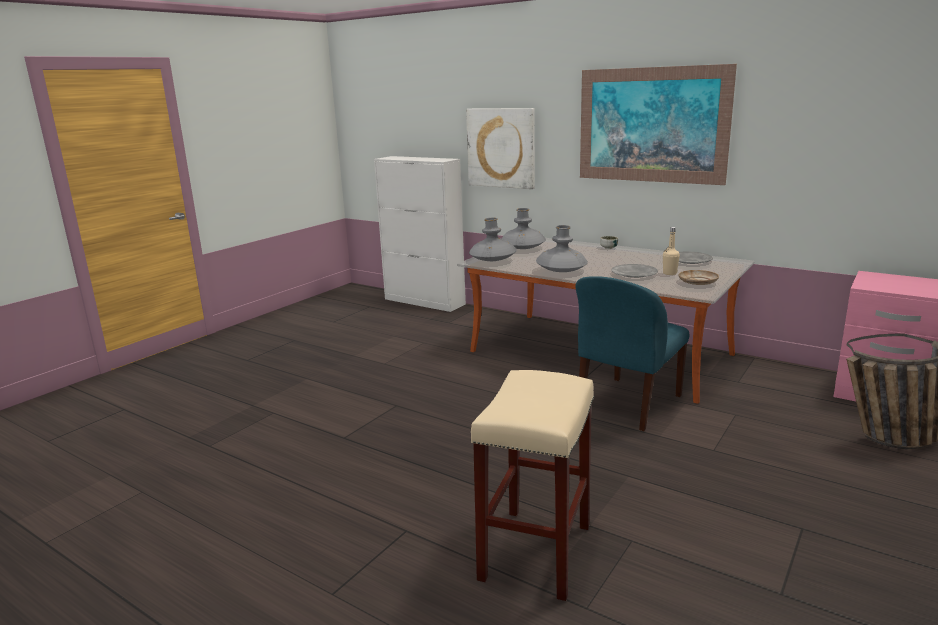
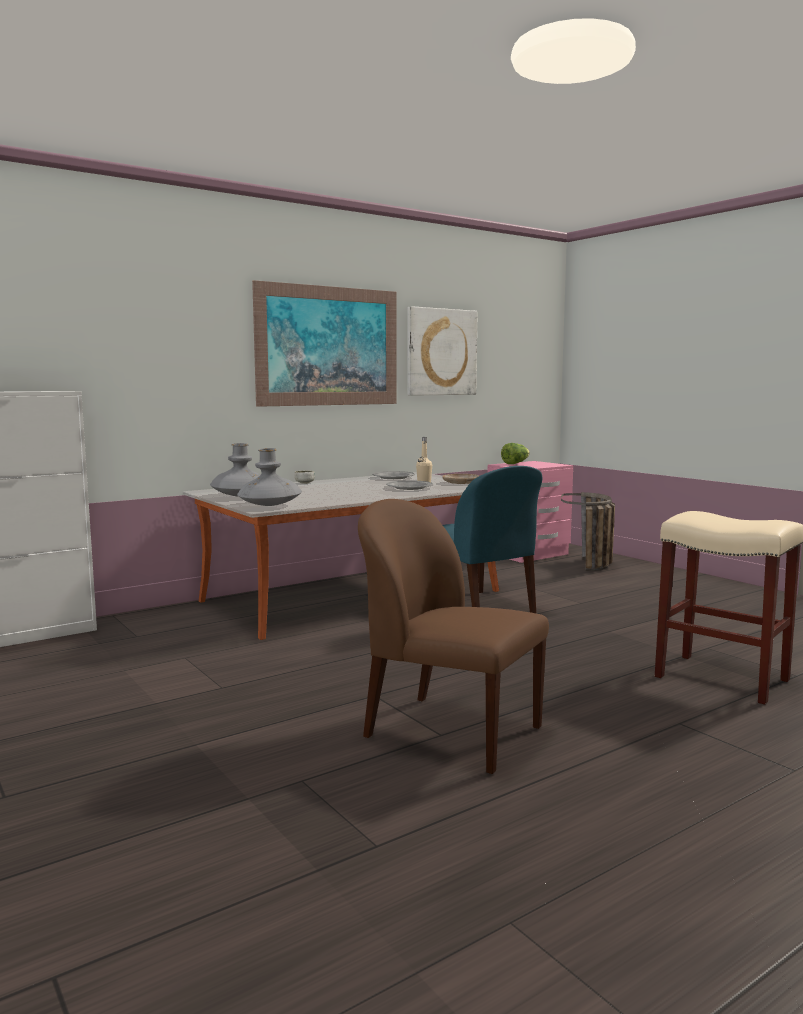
camera: 70 degrees left, 10 degrees down
picture [466,108,535,189] -> picture moved to [407,306,478,396]
grey vase [536,225,588,272] -> none
none -> brown chair [358,499,549,774]
none -> lettuce [501,443,530,464]

